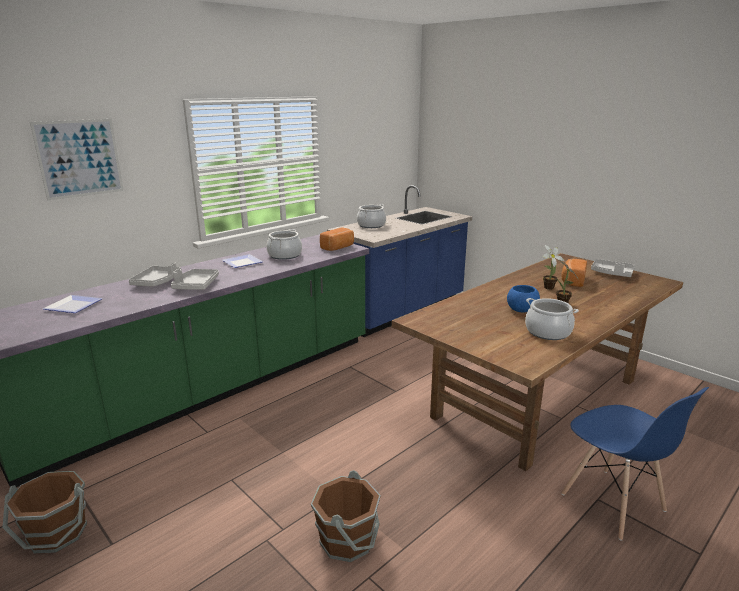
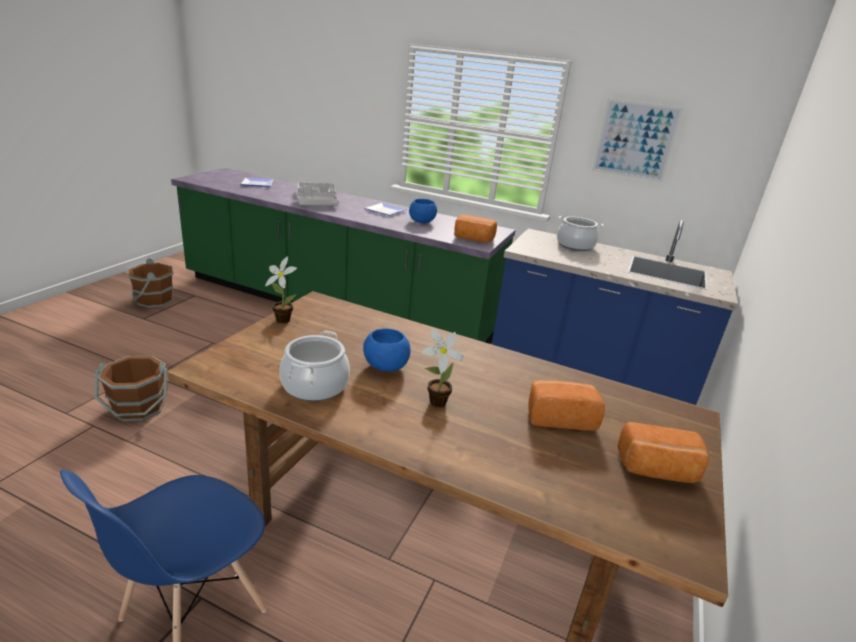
camera: 65 degrees right, 5 degrees up
picture [30,119,124,200] -> picture moved to [592,98,683,182]
cooking pot [266,229,302,260] -> blue bowl [409,199,437,223]
potted plant [542,245,564,290] -> potted plant moved to [265,256,297,323]
grey tray [591,259,635,277] -> bread [618,422,709,483]

